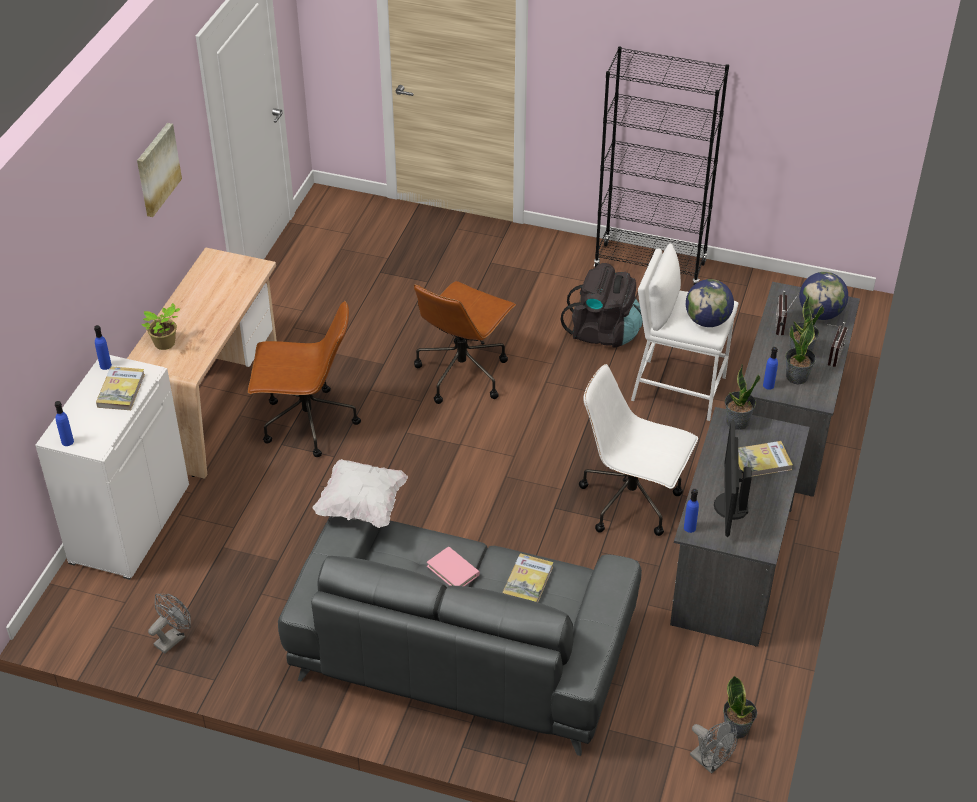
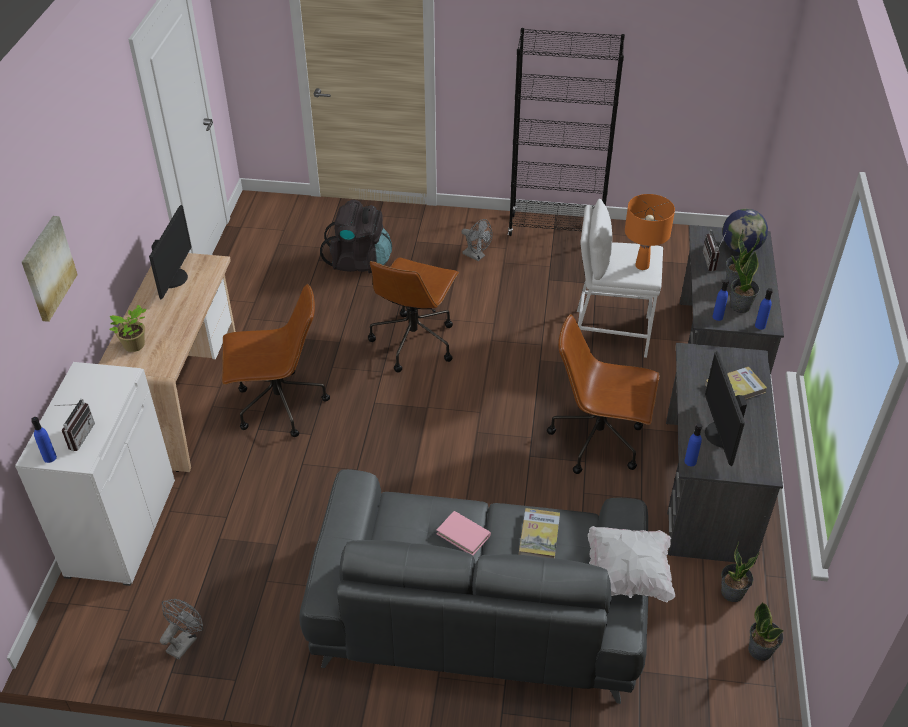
camera: 10 degrees left, 0 degrees up
blue bottle [94,325,112,370] -> blue bottle moved to [755,288,773,330]
book [96,366,145,410] -> none
picture [137,123,182,217] -> picture moved to [22,216,78,322]
white pillow [313,459,408,528] -> white pillow moved to [588,526,675,602]
black backpack [561,263,643,348] -> black backpack moved to [320,200,392,273]
white office chair [579,364,698,536] -> brown office chair [547,314,659,474]
globe [686,279,734,327] -> orange table lamp [625,194,675,270]
grey fan [690,721,738,774] -> grey fan moved to [461,219,492,261]
potted plant [725,364,761,430] -> potted plant moved to [721,541,759,602]
radio [827,322,848,367] -> radio moved to [54,399,95,451]
none -> monitor [149,205,192,299]

